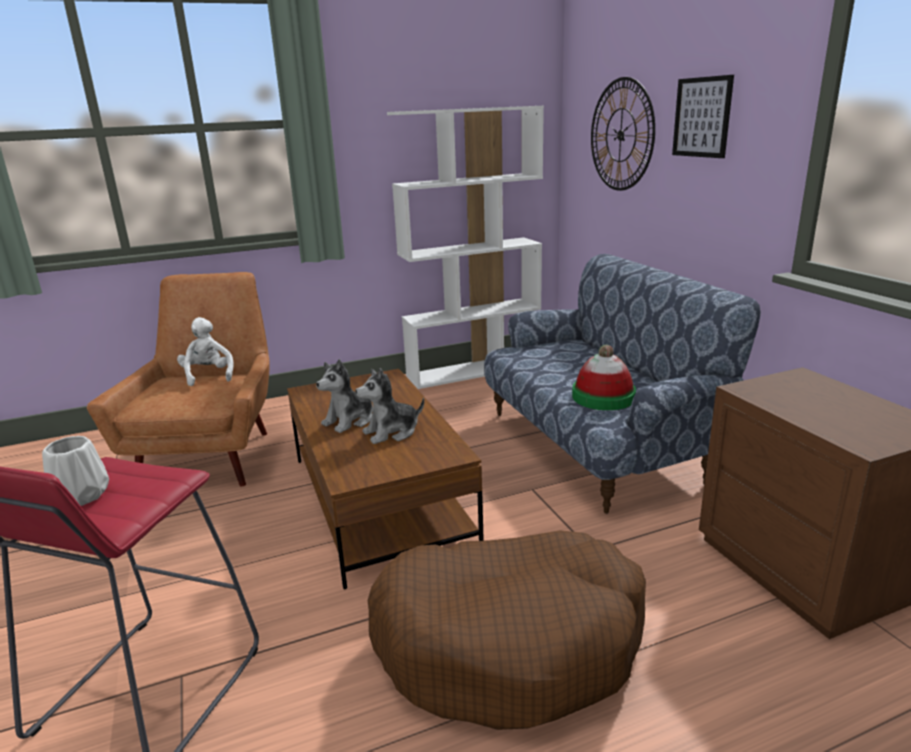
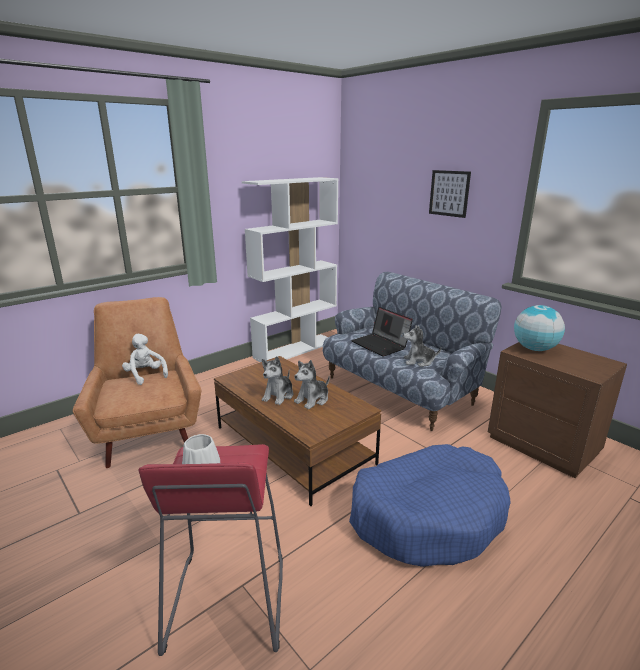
camera: 20 degrees left, 0 degrees up
brown dog bed [368,530,646,730] -> blue dog bed [349,444,511,567]
hat [572,345,636,410] -> plush toy [403,325,441,367]
wall clock [591,77,655,191] -> none
none -> laptop [351,307,413,357]
none -> globe [514,305,565,351]

